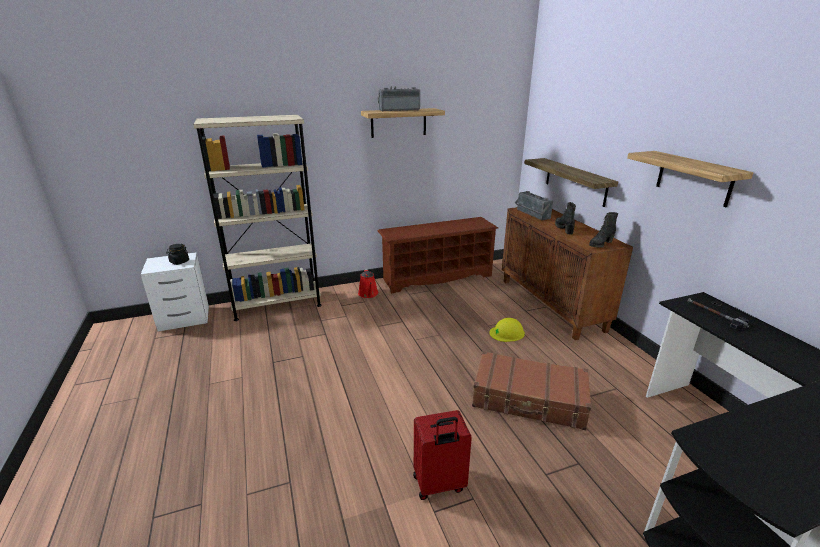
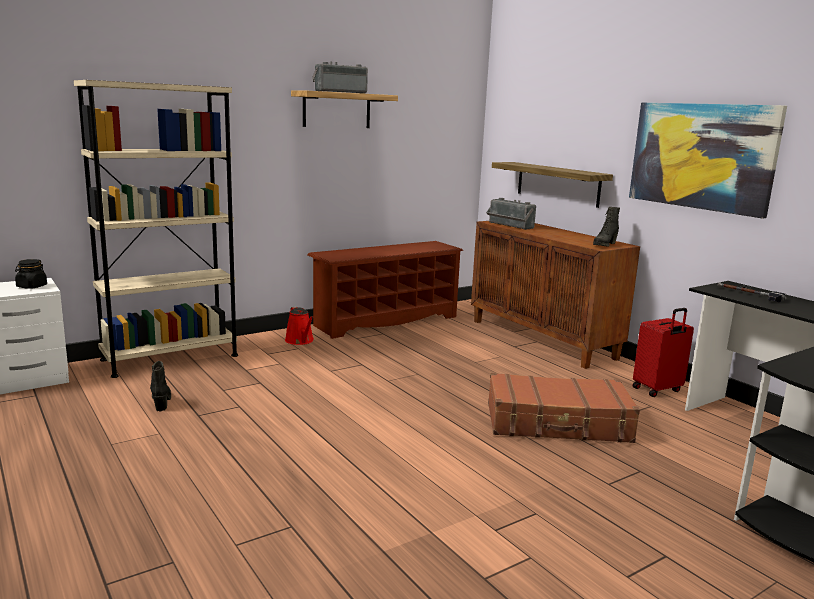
camera: 15 degrees left, 10 degrees down
red suitcase [413,410,472,500] -> red suitcase moved to [633,308,694,397]
yellow hard hat [489,318,525,342] -> none
black boot [555,202,576,235] -> black boot moved to [150,361,171,411]
shelf [627,151,754,207] -> picture [629,103,787,218]

